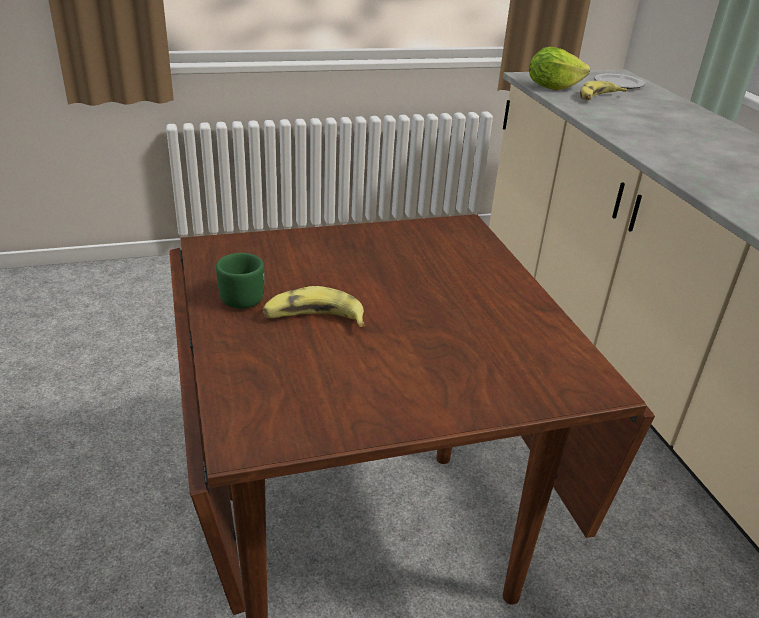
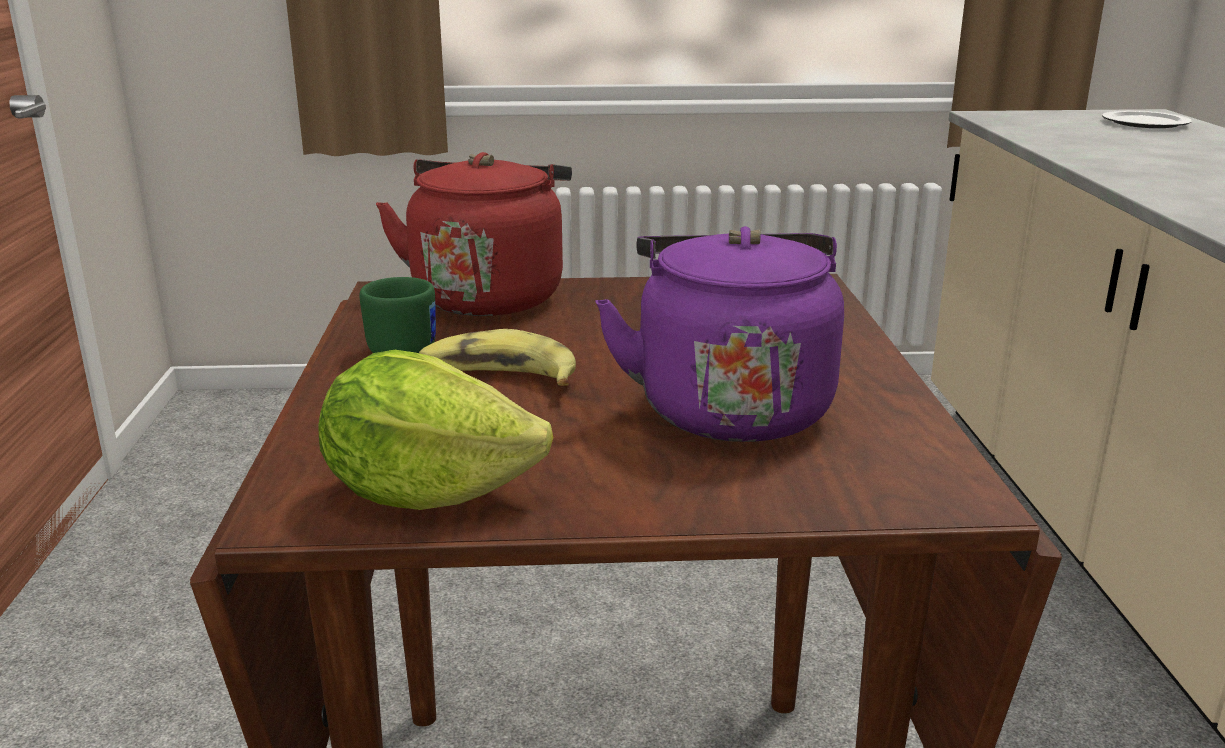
camera: 15 degrees right, 10 degrees down
lettuce [529,47,590,90] -> lettuce moved to [318,350,553,510]
banana [580,81,627,100] -> none
none -> red kettle [376,152,572,316]
none -> purple kettle [595,226,844,442]

